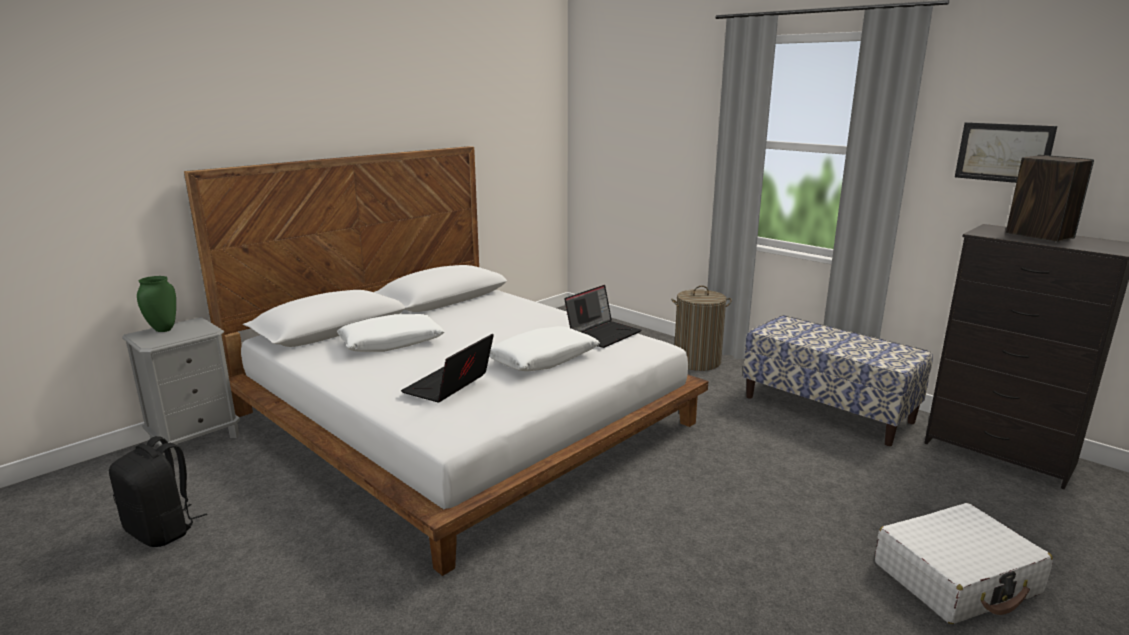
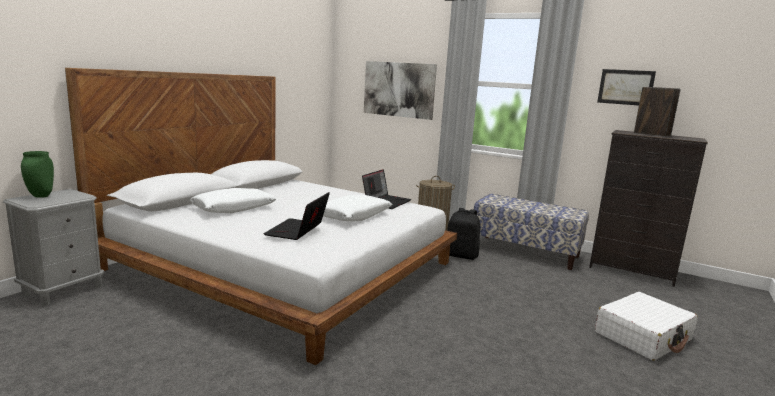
camera: 15 degrees left, 5 degrees down
black backpack [109,436,207,547] -> black backpack moved to [447,208,480,260]
none -> picture [364,61,437,120]

